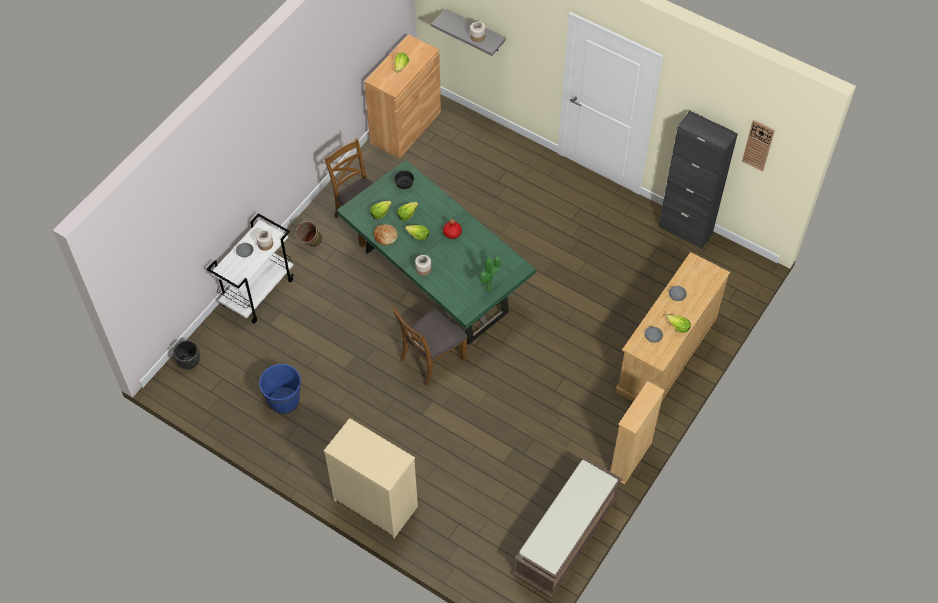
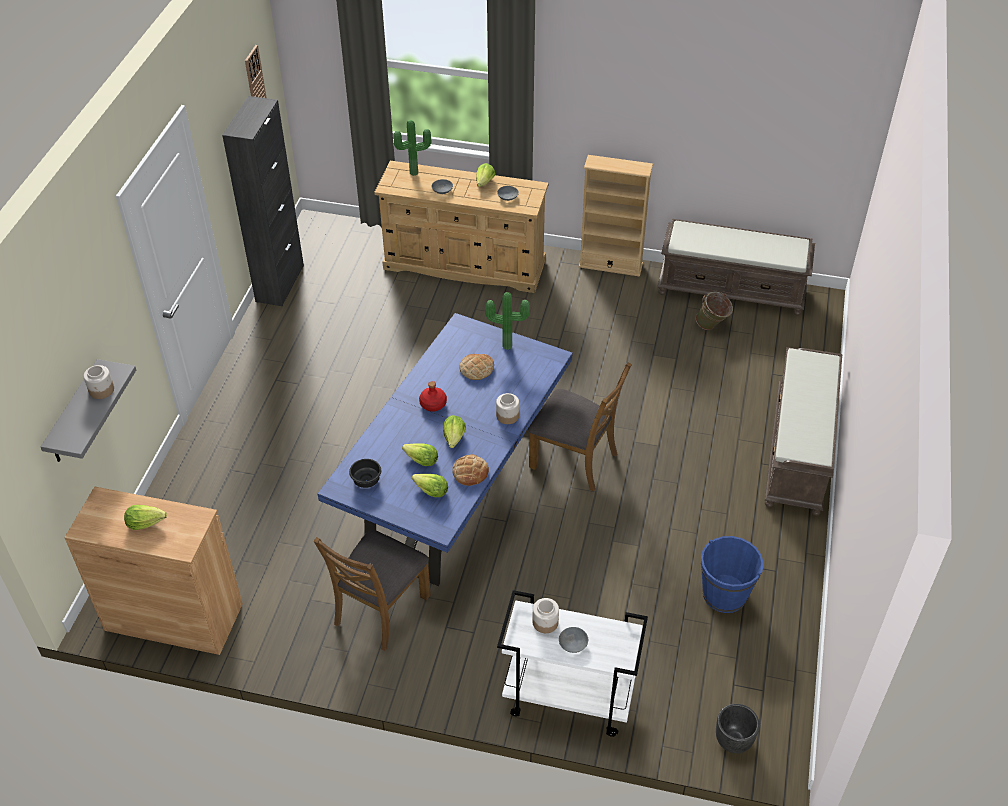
camera: 110 degrees left, 10 degrees down
green bucket [295,221,323,247] -> green bucket moved to [696,292,733,330]
beige dresser [324,418,418,538] -> brown bench [765,347,842,516]
green dining table [337,160,536,345] -> blue dining table [317,313,573,586]
none -> potted plant [393,120,431,176]
none -> bread [460,354,494,380]

